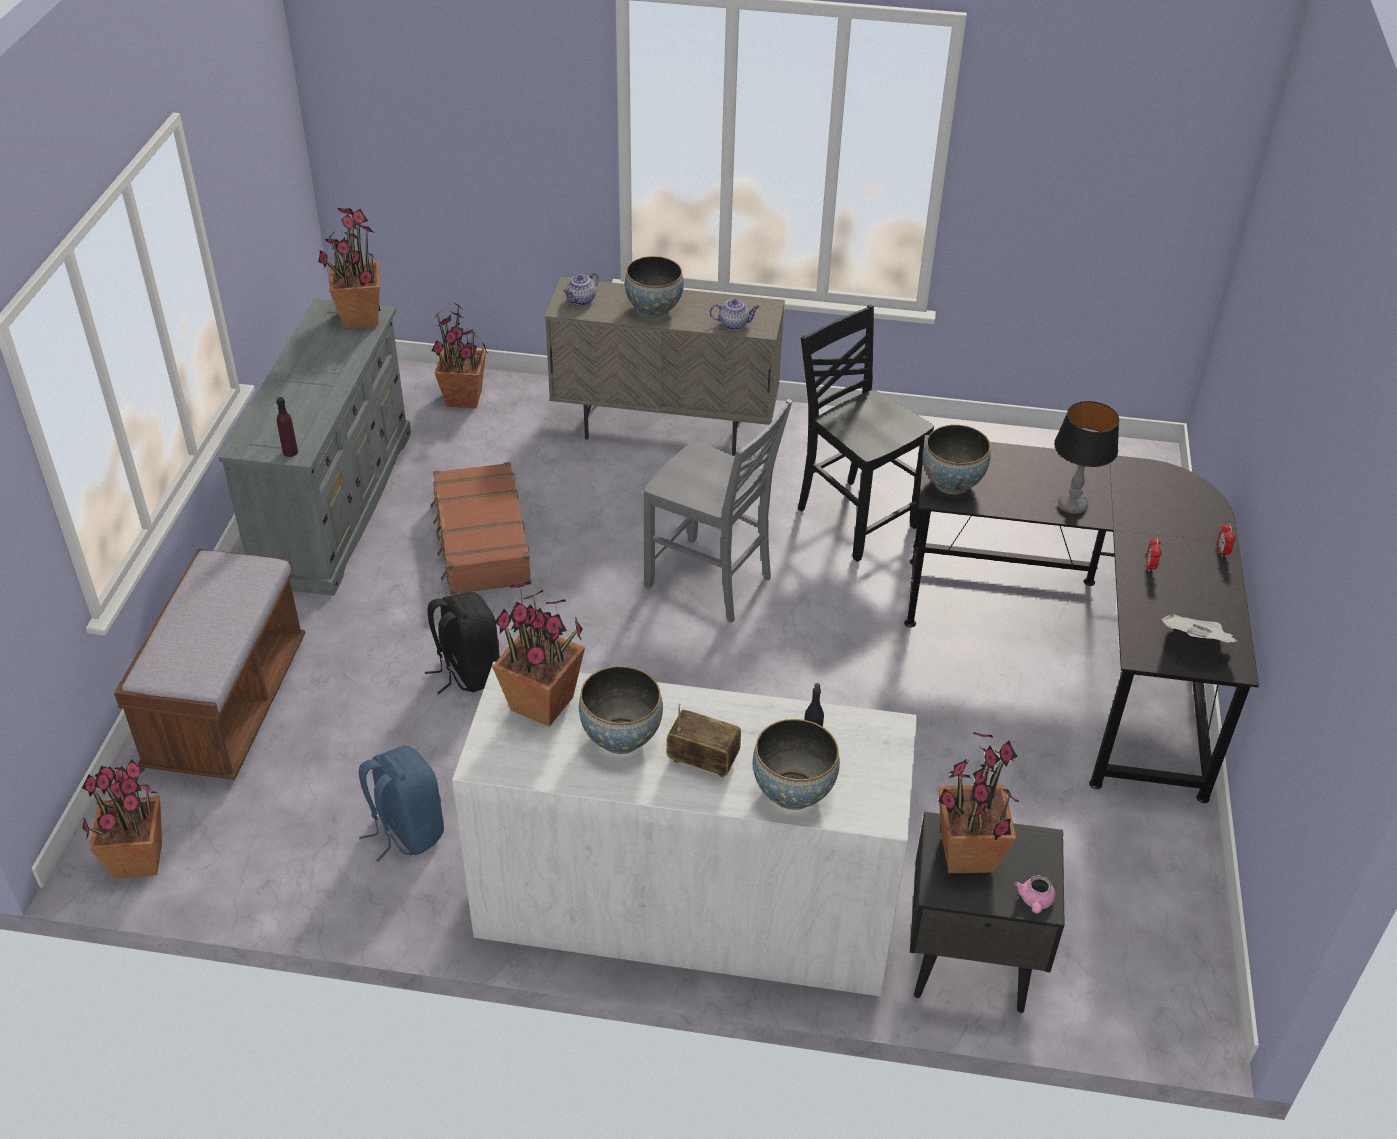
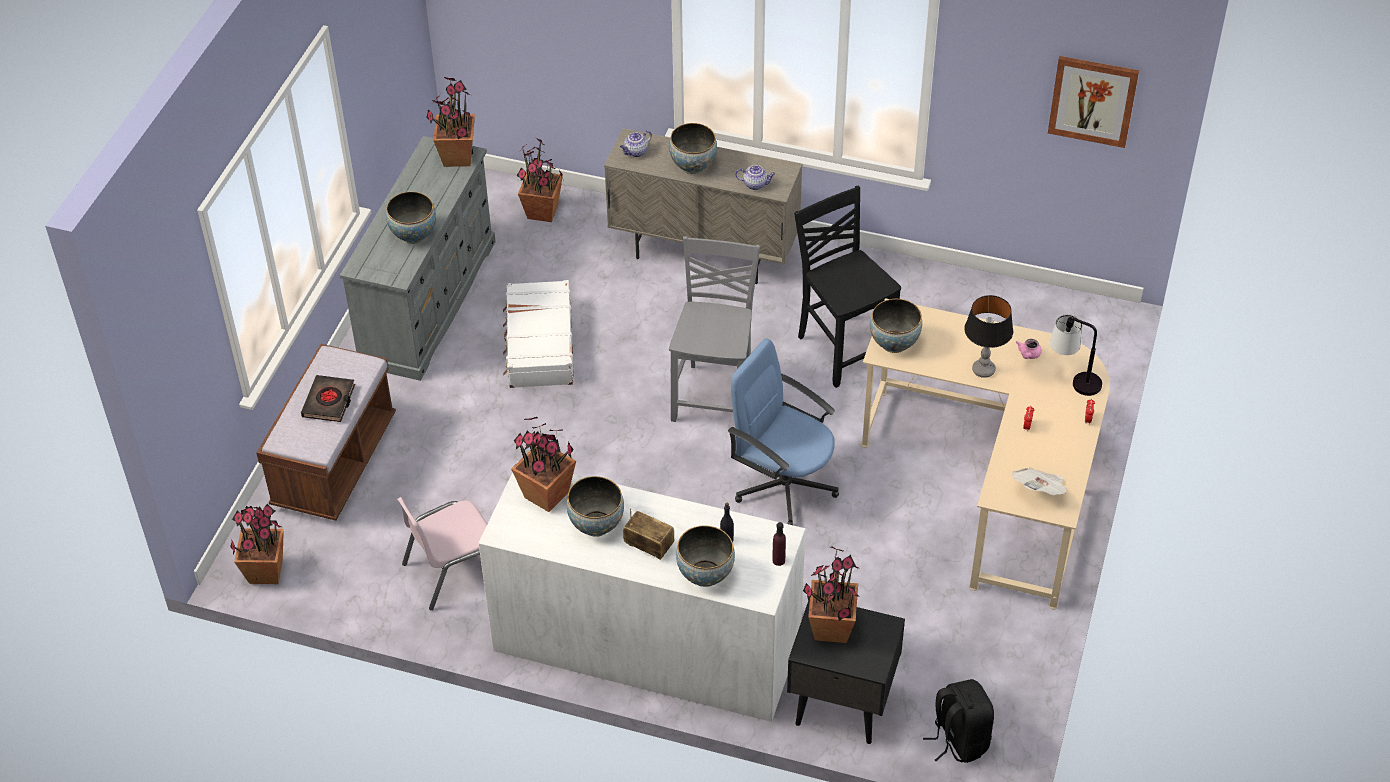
camera: 10 degrees right, 5 degrees up
purple bottle [276,397,298,457] -> purple bottle moved to [772,522,786,566]
blue backpack [359,746,444,862] -> pink chair [397,497,487,610]
black backpack [425,592,500,694] -> black backpack moved to [923,679,994,763]
brown suitcase [431,462,531,595] -> white suitcase [503,280,574,388]
grey chair [643,399,792,623] -> grey chair turned 120 degrees counterclockwise [669,236,760,422]
black desk [904,435,1259,803] -> beige desk [860,298,1110,610]
pink teapot [1014,875,1055,914] -> pink teapot moved to [1016,339,1042,359]
none -> black book [301,375,355,422]
none -> bowl [386,191,436,244]
none -> blue office chair [728,338,839,525]
none -> picture [1048,56,1139,148]
none -> table lamp [1050,314,1102,396]

